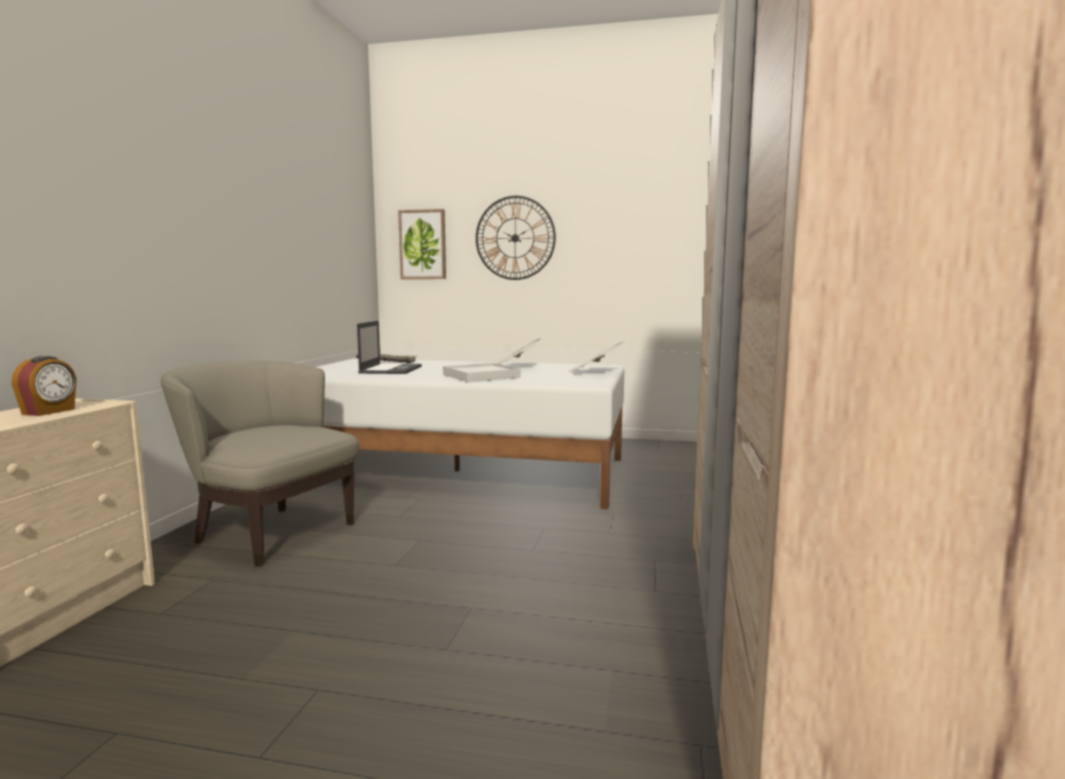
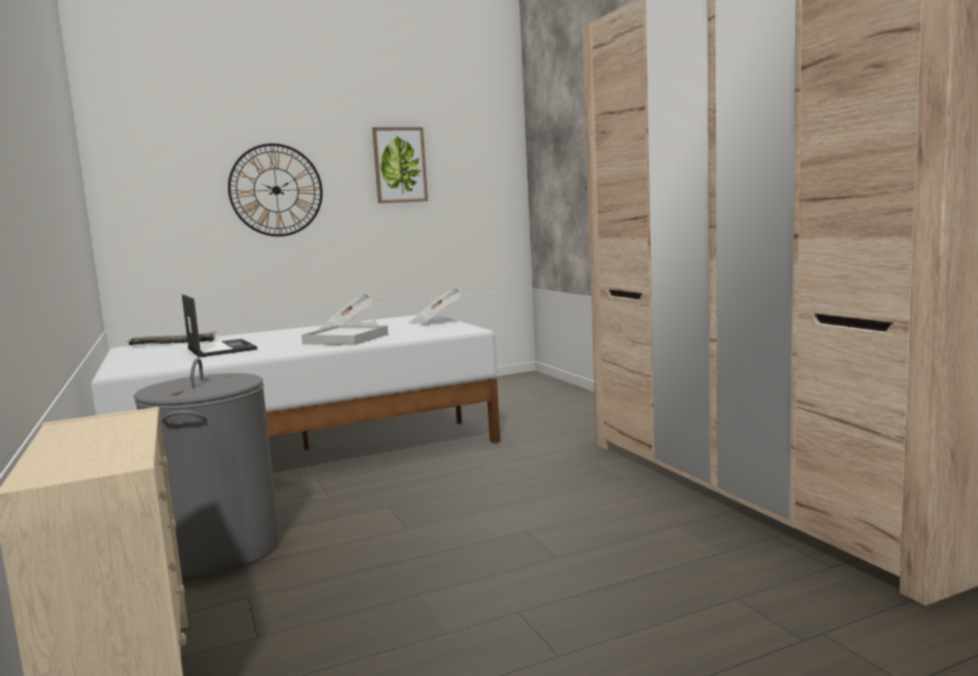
camera: 35 degrees left, 0 degrees up
alarm clock [12,356,77,416] -> none
beige armchair [161,360,359,567] -> grey laundry basket [134,358,279,576]
picture [398,209,446,279] -> picture moved to [372,127,428,203]

